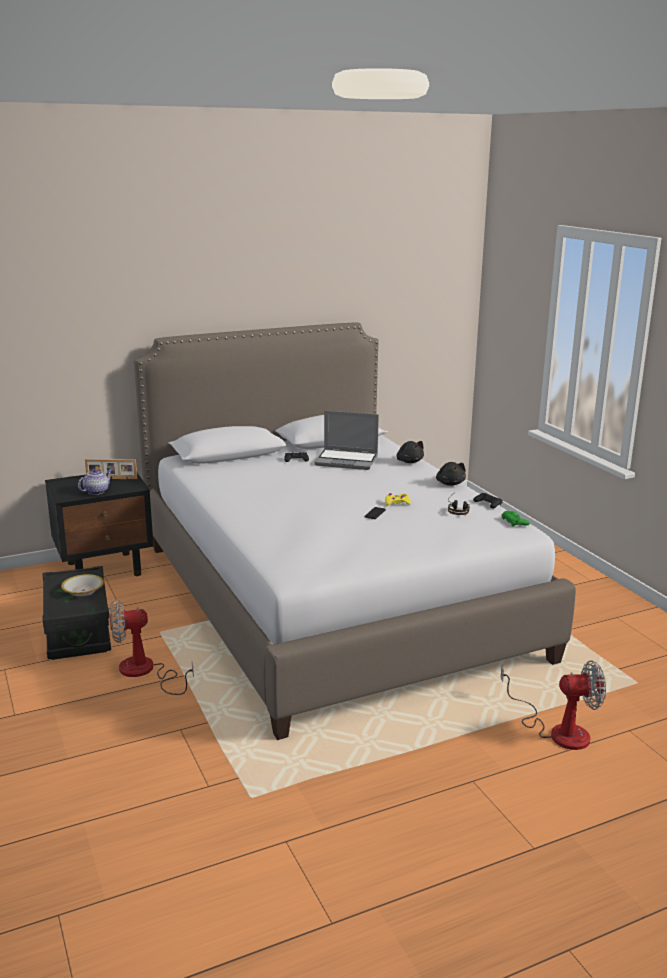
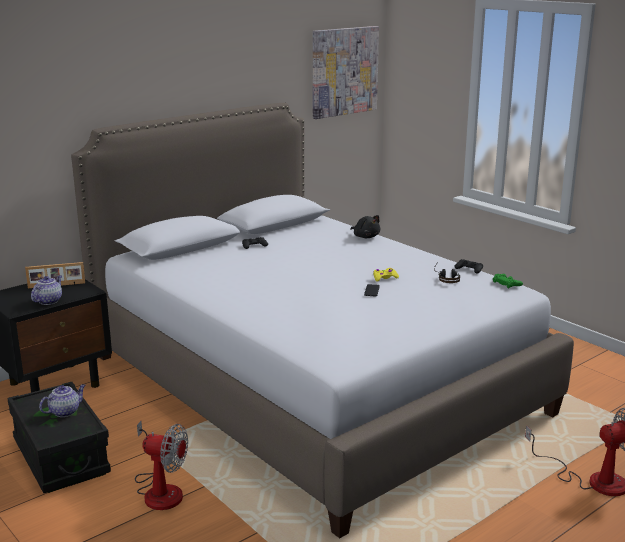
camera: 15 degrees left, 0 degrees up
bowl [61,574,104,597] -> teapot [39,384,86,417]
fan [110,600,194,695] -> fan turned 135 degrees counterclockwise [135,421,188,510]
laptop [314,411,379,470] -> none
black plush toy [436,462,466,486] -> none
none -> picture [313,26,379,119]

